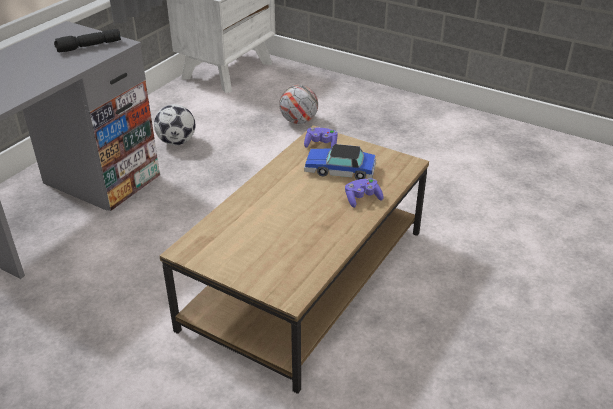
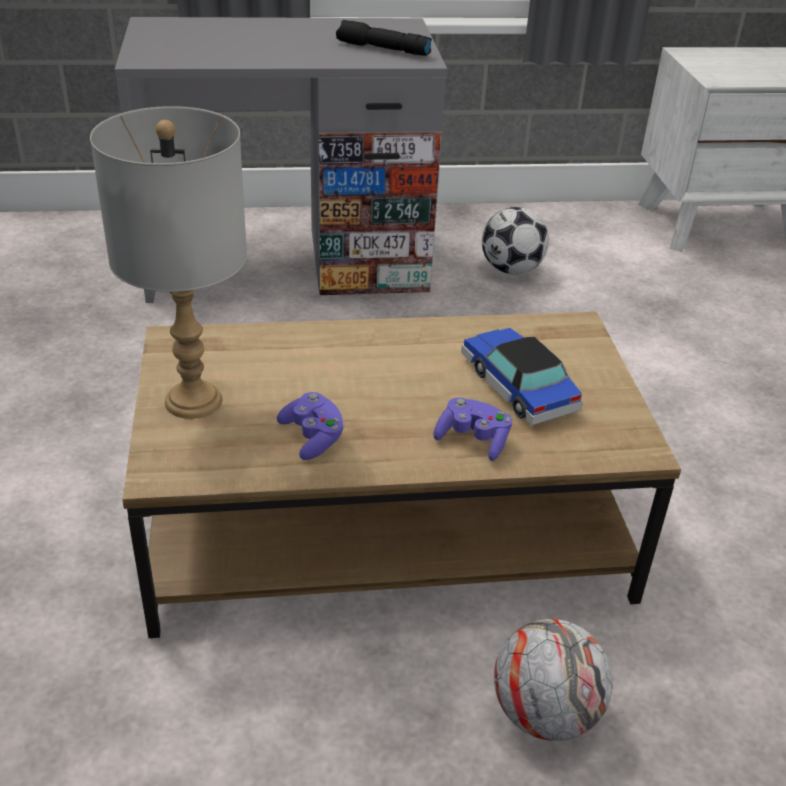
camera: 50 degrees right, 0 degrees up
football [279,85,318,124] -> football moved to [494,619,613,741]
purple game controller [304,128,338,148] -> purple game controller moved to [277,392,345,460]
none -> grey table lamp [90,106,247,419]

